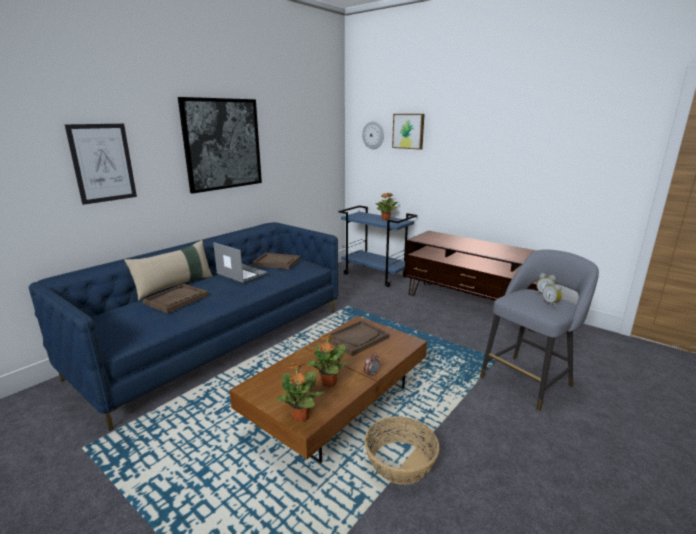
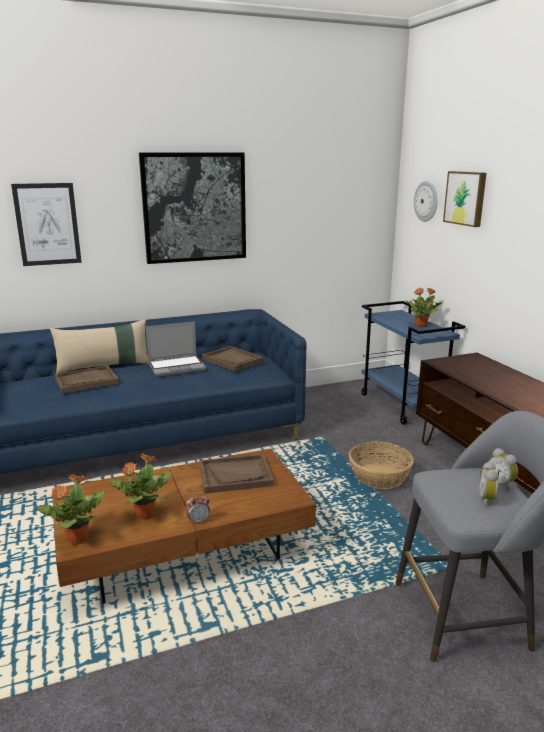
camera: 30 degrees right, 0 degrees up
laptop [213,242,267,283] -> laptop turned 90 degrees clockwise [146,321,206,377]
basket [364,416,440,485] -> basket moved to [349,442,414,489]

